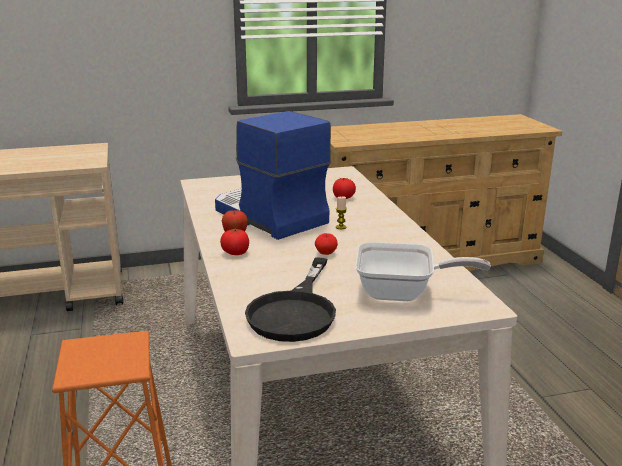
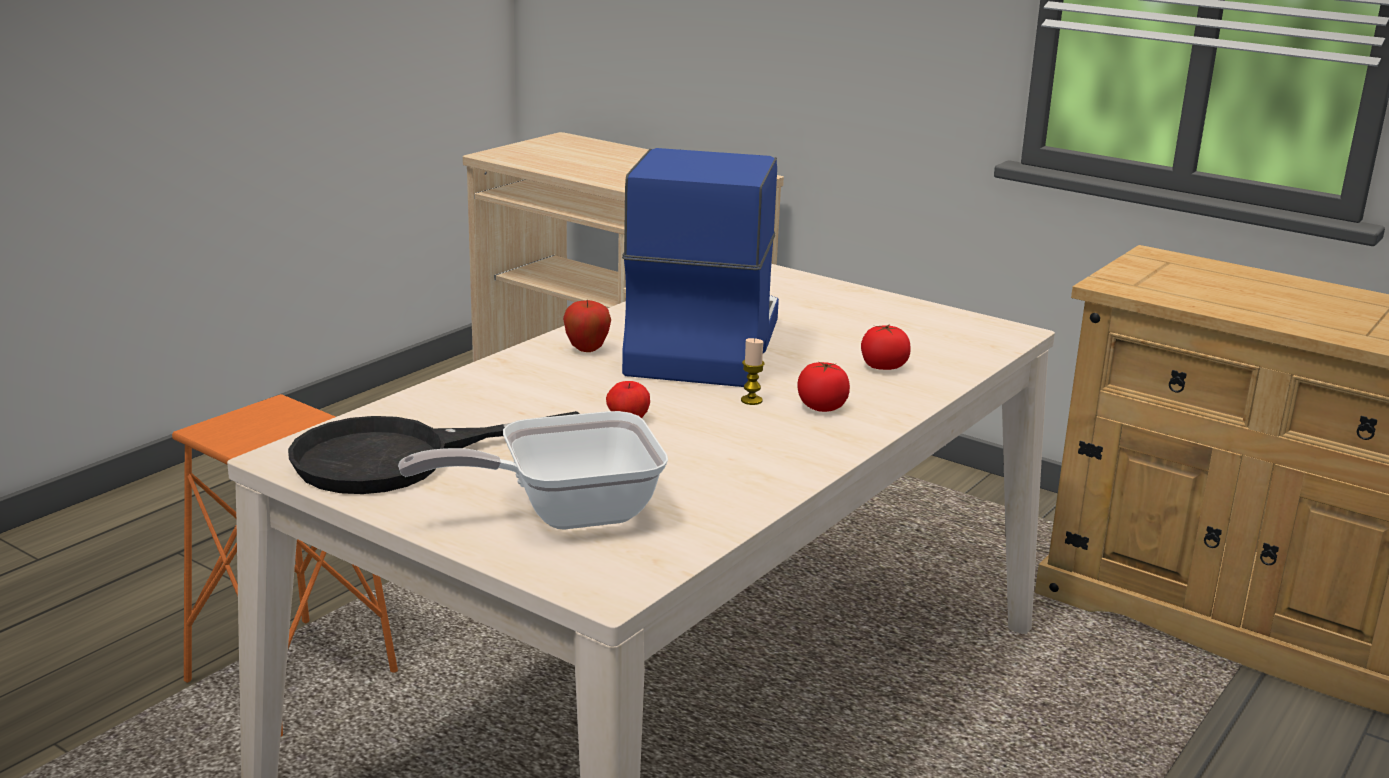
camera: 50 degrees right, 0 degrees up
tomato [220,229,249,255] -> tomato moved to [797,362,850,412]
frying pan [355,242,491,301] -> frying pan turned 105 degrees clockwise [398,411,668,530]

